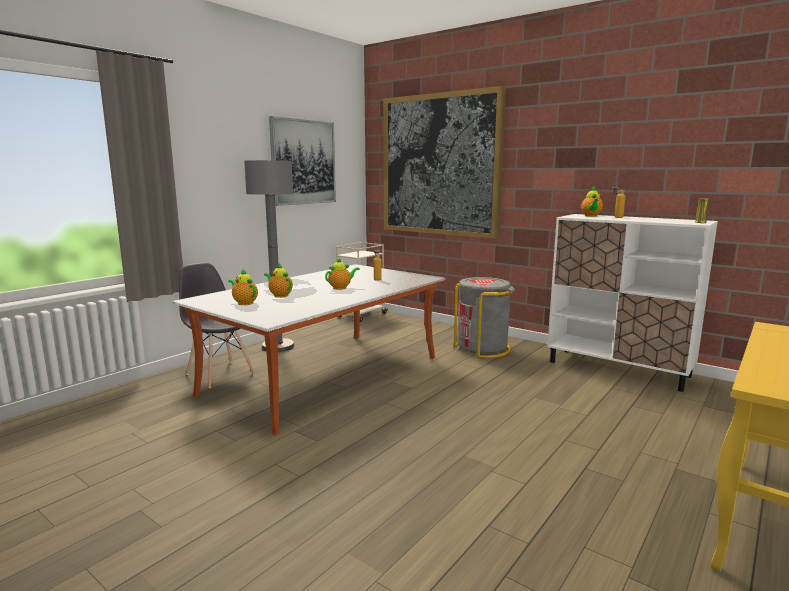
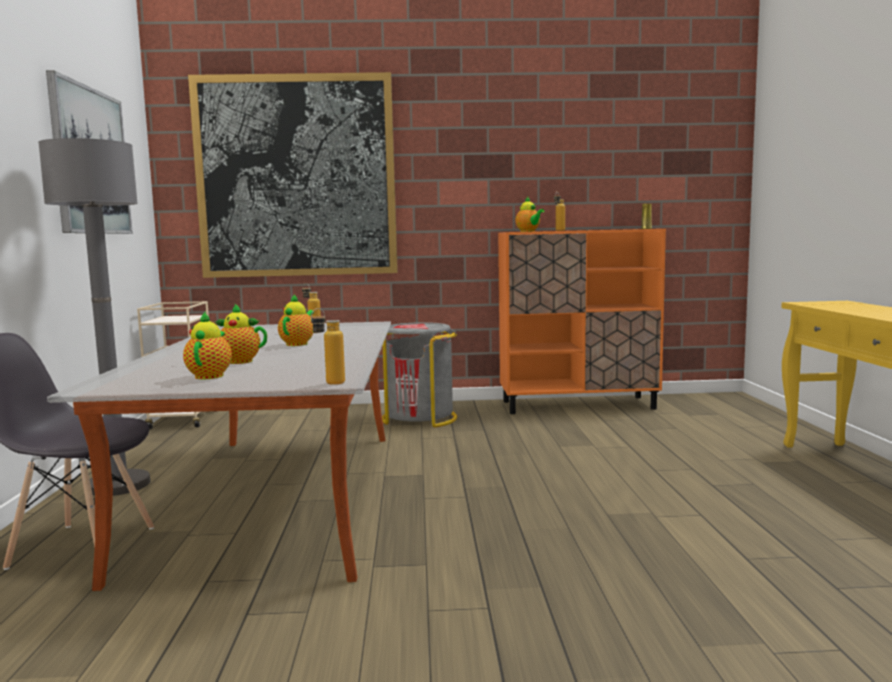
camera: 40 degrees left, 5 degrees down
teapot [228,269,258,305] -> teapot turned 90 degrees clockwise [183,311,232,379]
white cabinet [547,214,718,392] -> orange cabinet [498,229,666,414]
none -> bottle [311,308,345,385]

